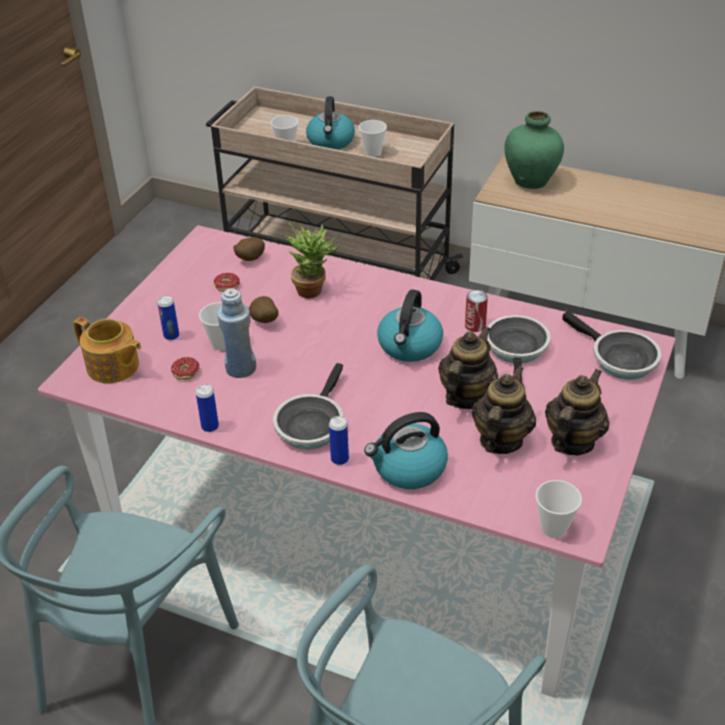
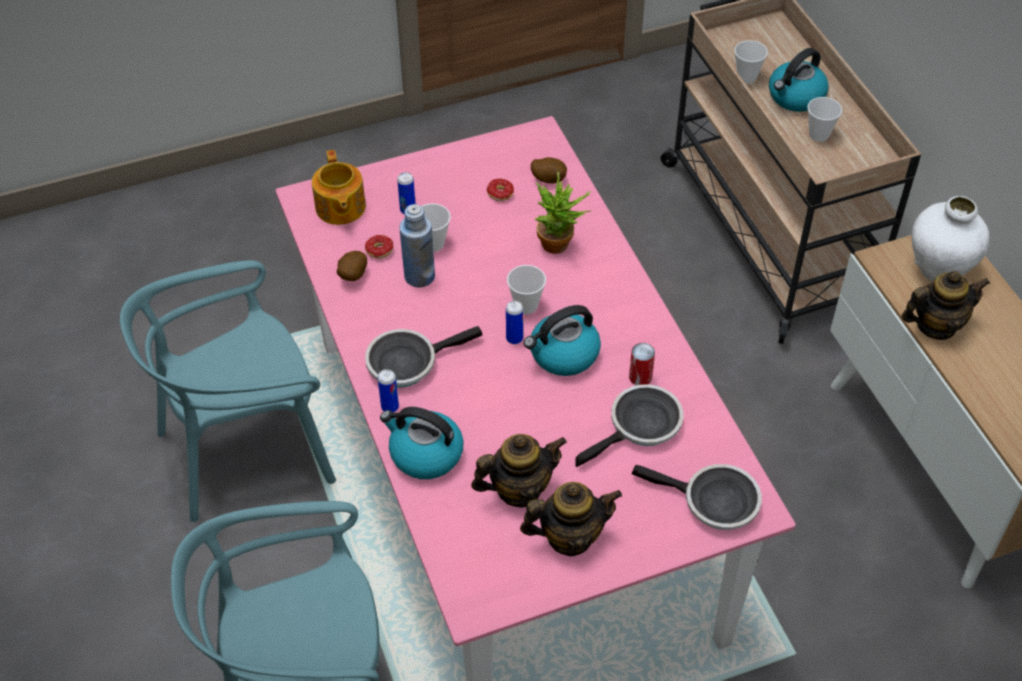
camera: 45 degrees right, 10 degrees up
can [196,384,219,432] -> can moved to [506,301,523,344]
potato [249,296,279,323] -> potato moved to [337,251,367,281]
teapot [438,326,498,409] -> teapot moved to [901,271,990,340]
green vase [504,111,564,189] -> white vase [911,196,989,282]
cup [536,480,582,538] -> cup moved to [507,265,546,315]
frying pan [562,311,661,379] -> frying pan turned 75 degrees counterclockwise [631,464,762,530]

